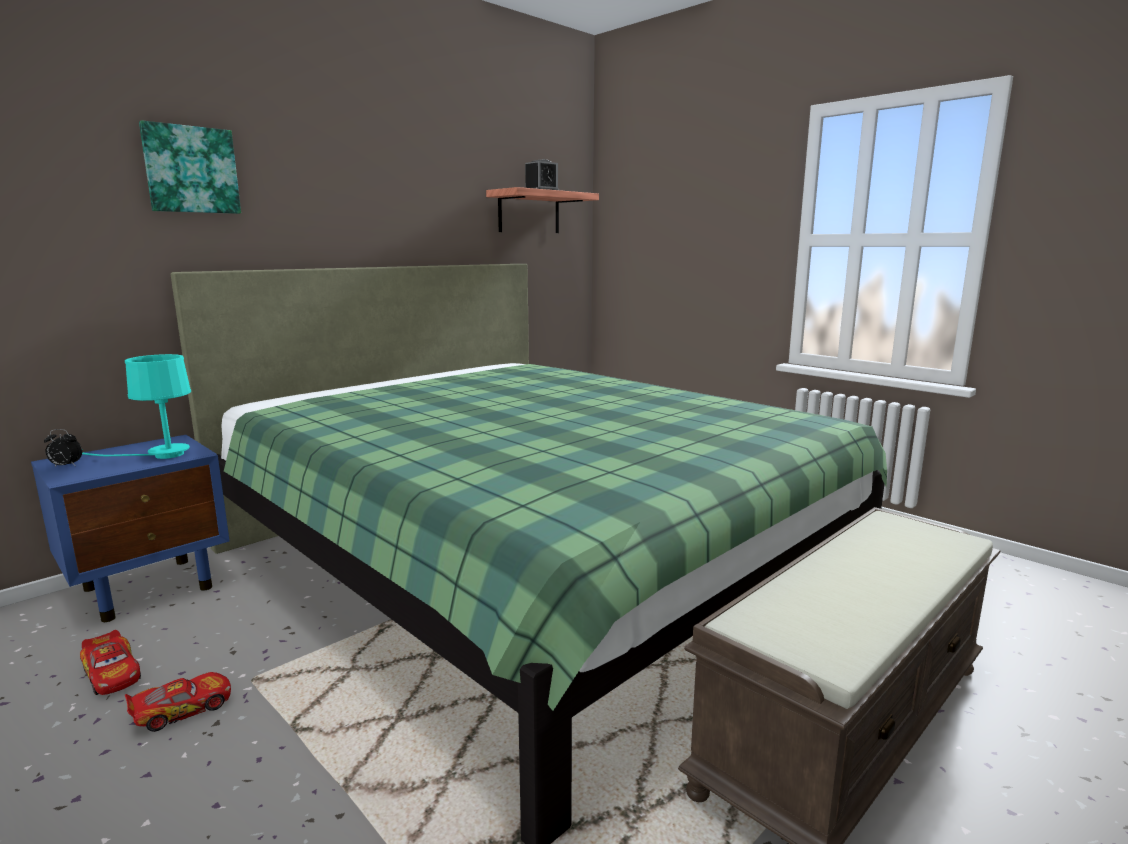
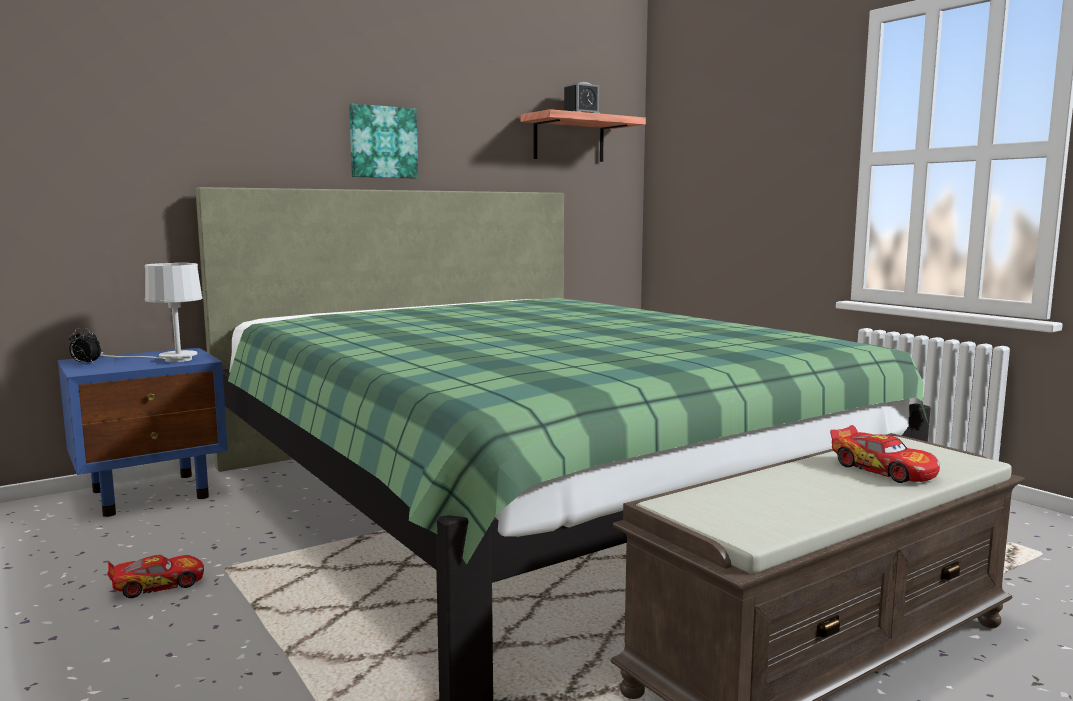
camera: 10 degrees right, 5 degrees down
toy car [80,630,141,695] -> toy car moved to [830,425,940,483]
turquoise table lamp [82,354,191,459] -> white table lamp [100,263,203,362]
picture [139,120,241,214] -> picture moved to [349,104,418,179]

